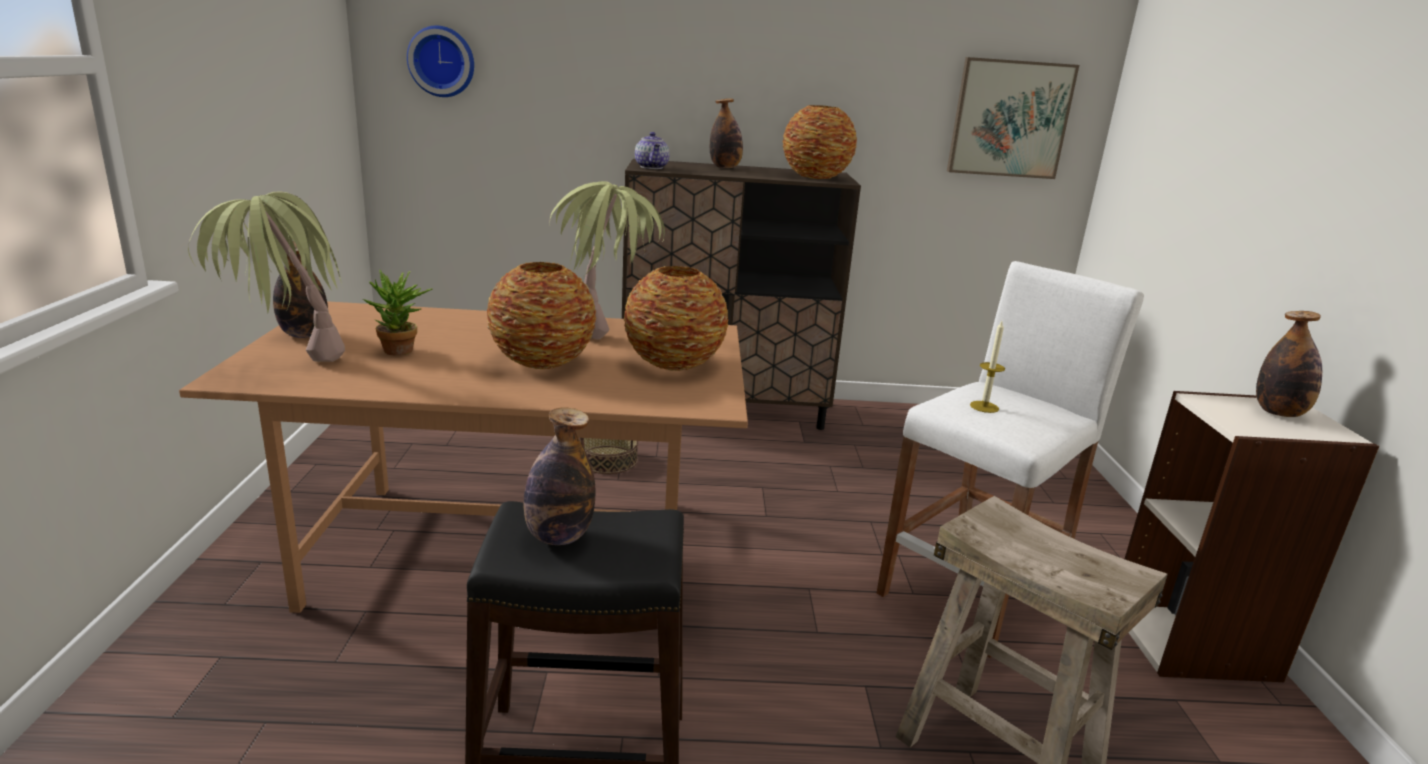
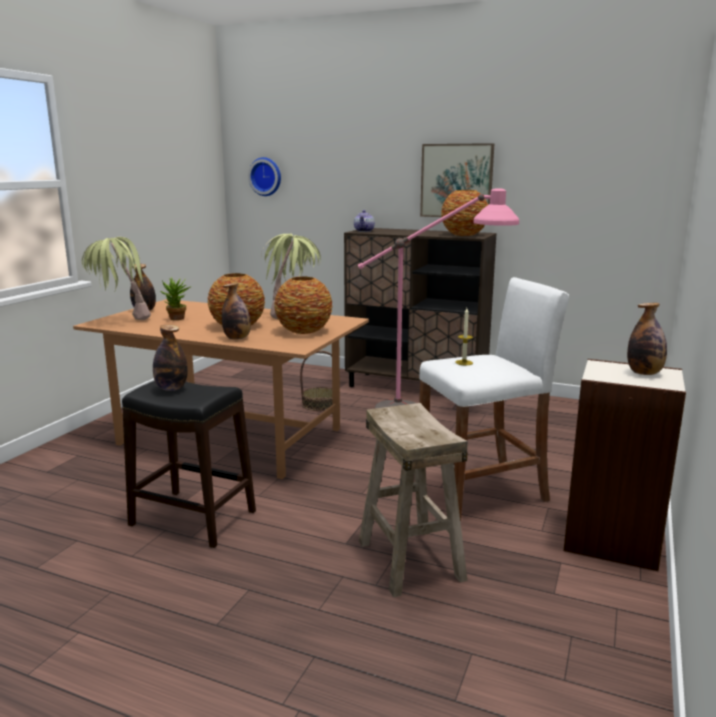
camera: 25 degrees right, 5 degrees down
bottle [710,98,743,168] -> bottle moved to [222,283,251,340]
picture [947,57,1079,179] -> picture moved to [420,143,494,217]
none -> pink floor lamp [358,188,519,409]

